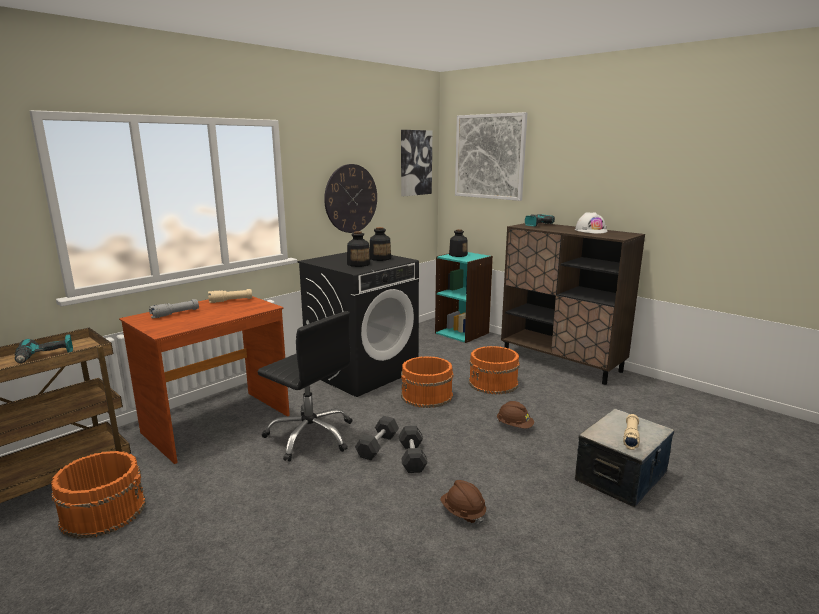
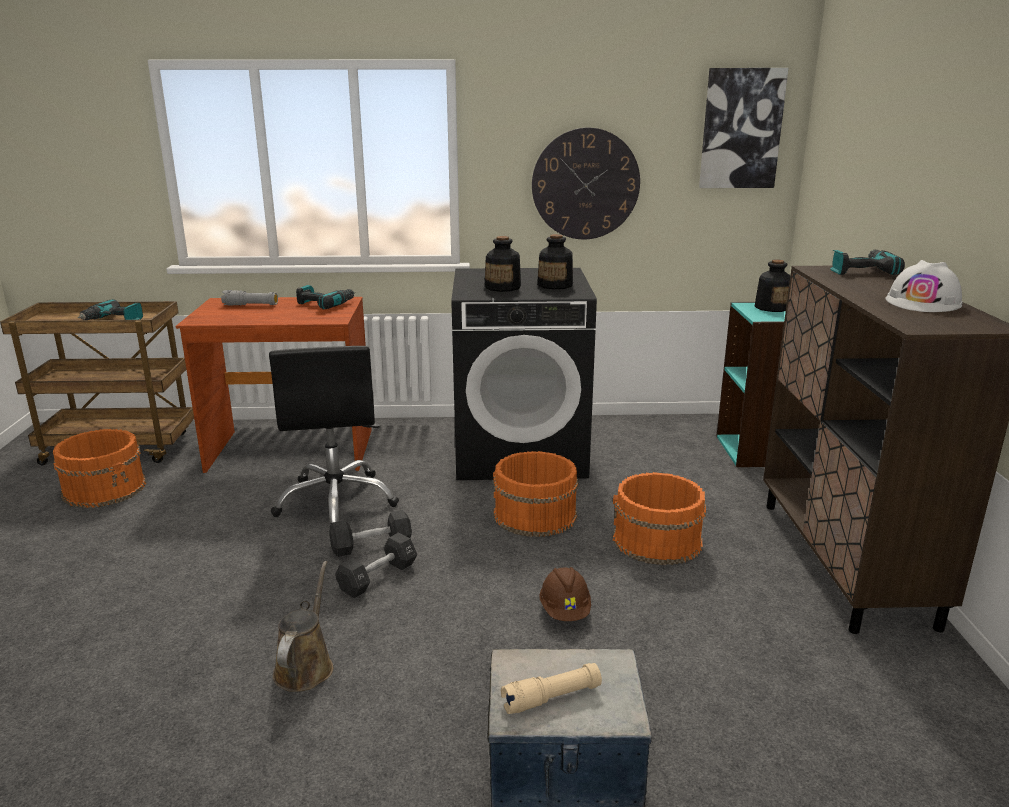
camera: 45 degrees right, 5 degrees up
beige flashlight [208,289,252,303] -> power drill [296,285,355,309]
brown hard hat [440,480,486,525] -> brown watering can [273,561,333,692]
picture [455,112,527,201] -> none

